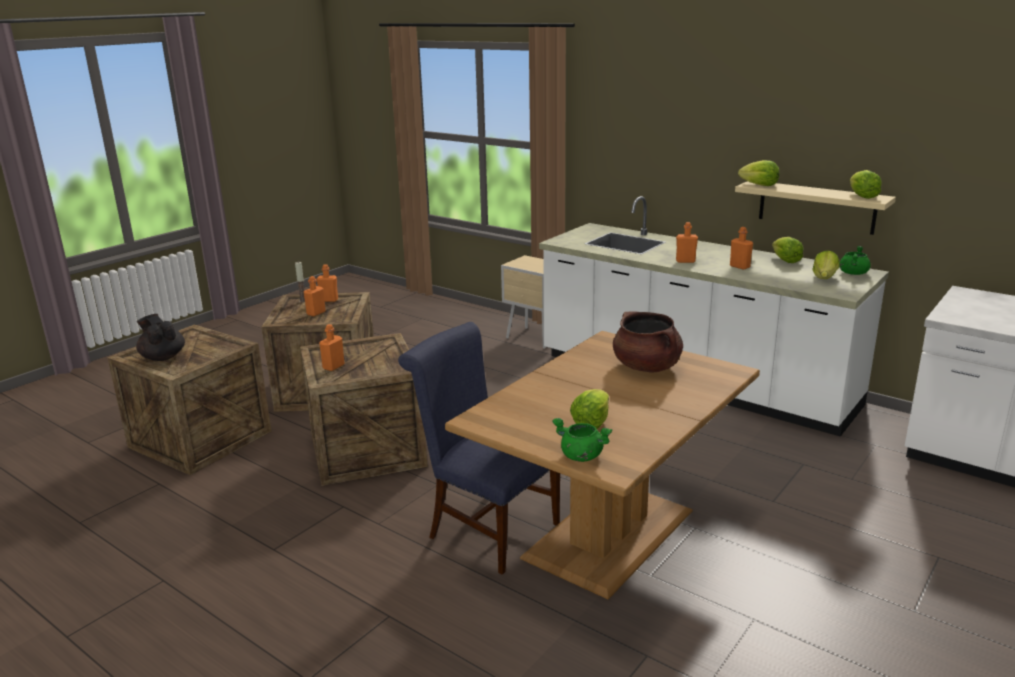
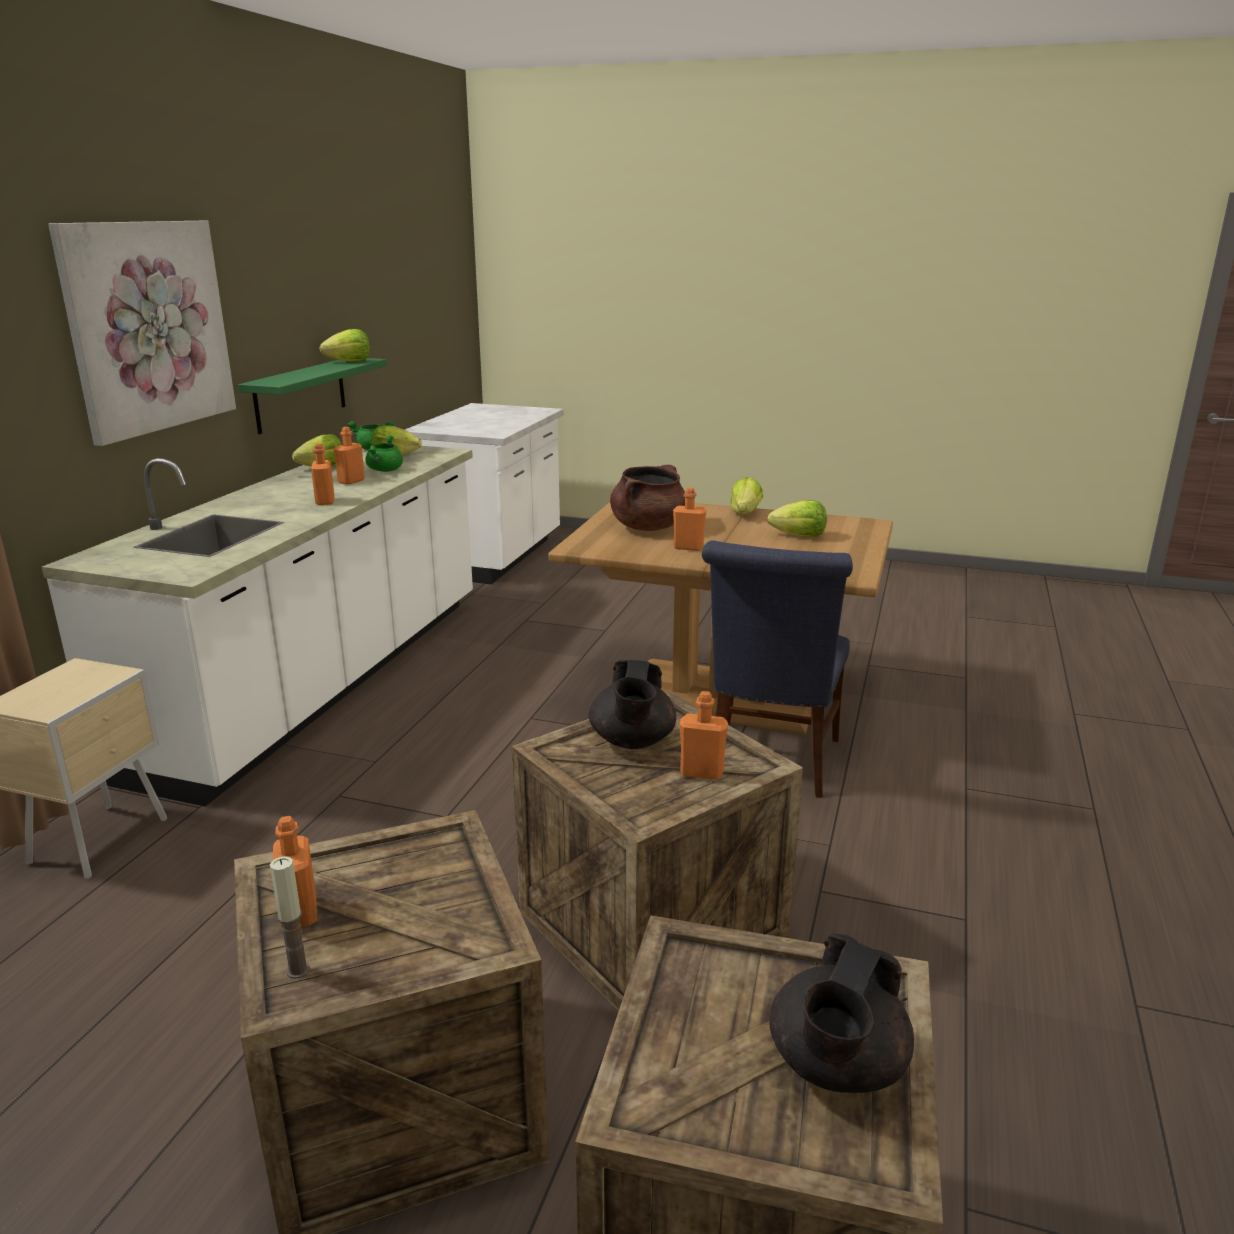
camera: 110 degrees left, 0 degrees up
orange bottle [304,276,326,316] -> orange bottle moved to [673,487,706,551]
green cooking pot [552,418,612,462] -> green cooking pot moved to [365,435,403,472]
beige shelf [735,181,896,235] -> green shelf [238,358,387,434]
lettuce [738,160,779,186] -> lettuce moved to [730,477,763,514]
none -> picture [48,221,236,446]
none -> black teapot [589,660,676,749]

